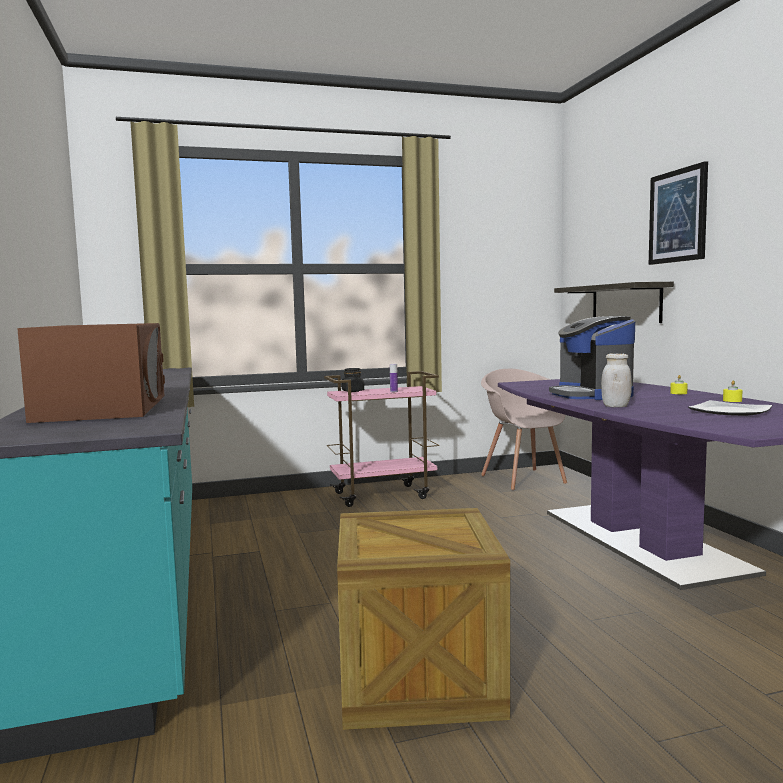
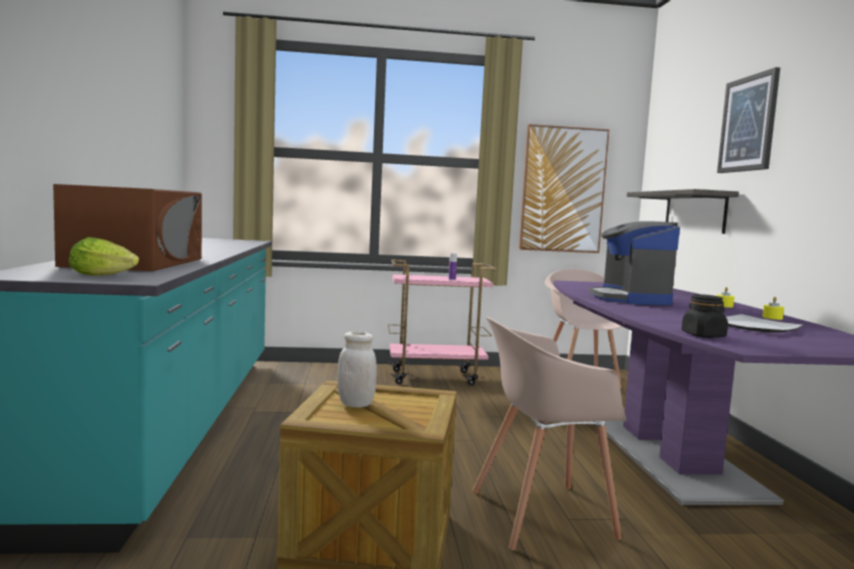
camera: 10 degrees right, 0 degrees up
black jar [342,368,364,392] -> black jar moved to [682,294,728,338]
white jar [601,353,632,407] -> white jar moved to [338,331,377,407]
none -> lettuce [68,237,139,275]
none -> beige chair [472,317,626,550]
none -> picture [519,124,609,253]

